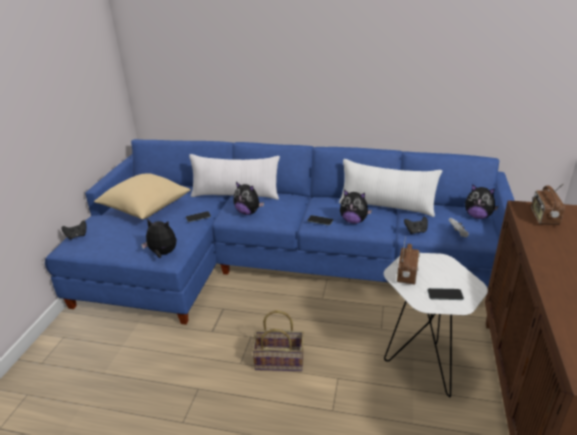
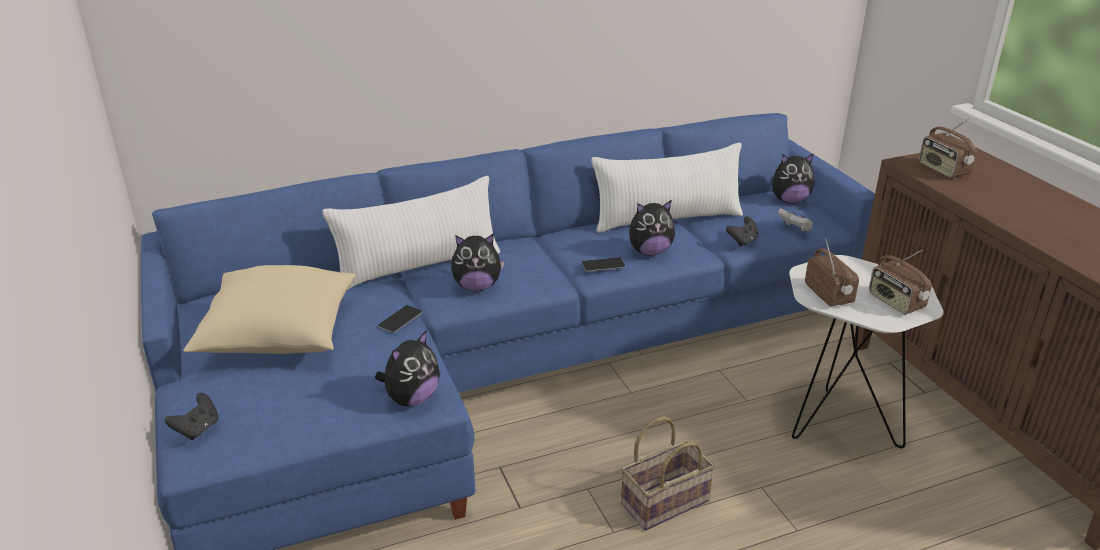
camera: 35 degrees left, 0 degrees up
plush toy [141,219,176,258] -> plush toy turned 150 degrees clockwise [375,330,440,406]
phone [428,288,464,300] -> radio [869,249,932,314]

